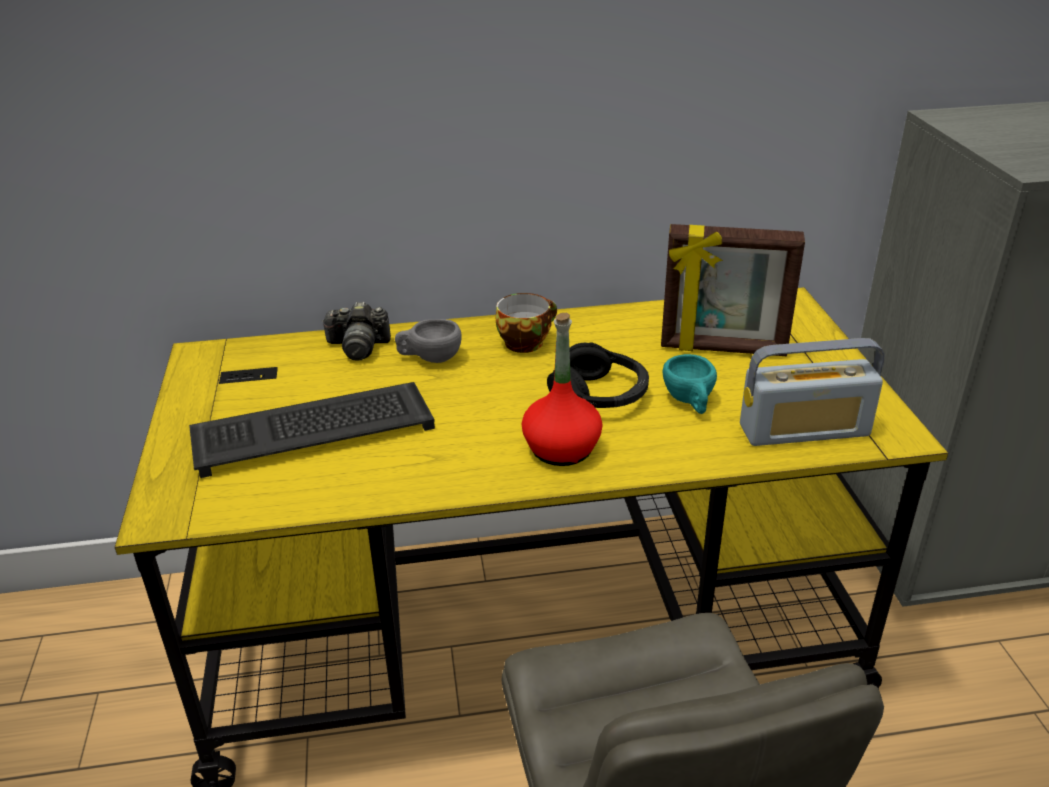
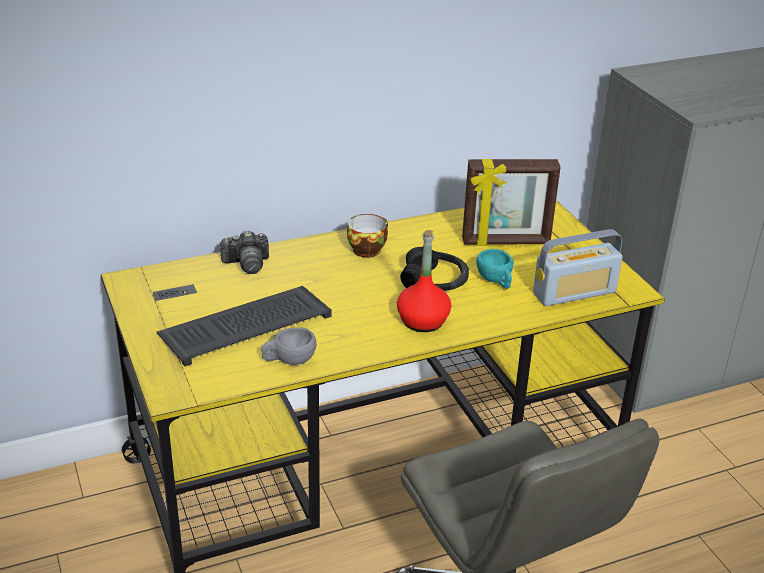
camera: 15 degrees left, 0 degrees up
grey cup [395,319,461,363] -> grey cup moved to [261,327,317,365]

